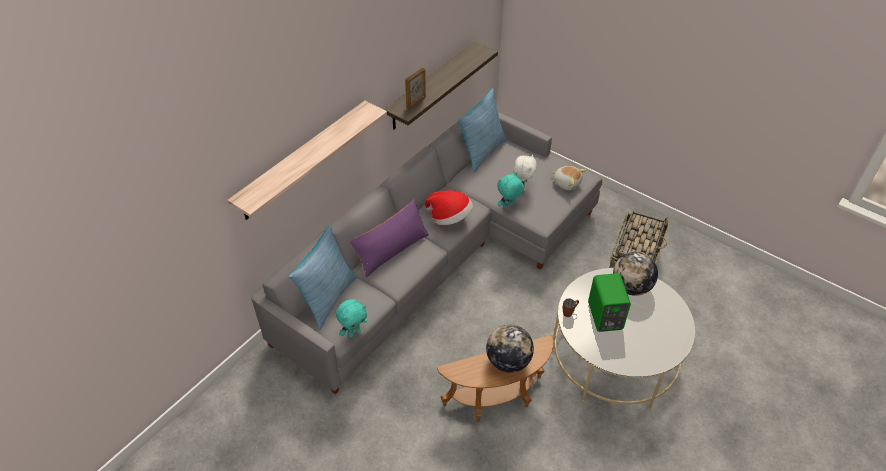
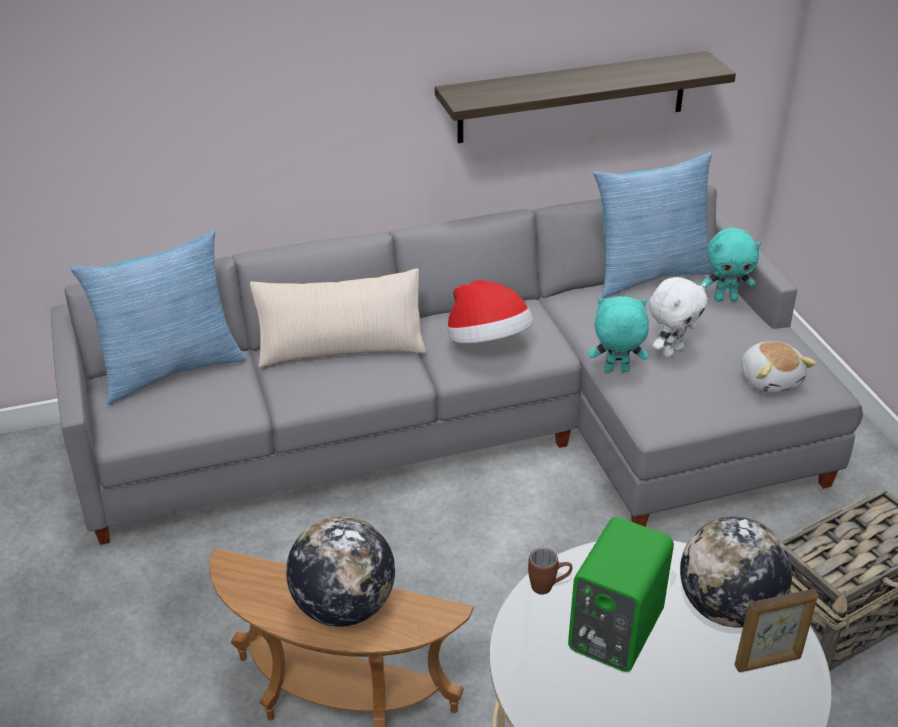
camera: 35 degrees right, 10 degrees down
shelf [227,101,387,220] -> none
turquoise plush toy [336,299,367,338] -> turquoise plush toy moved to [701,228,761,302]
purple pillow [350,199,429,278] -> beige pillow [250,268,426,367]
picture frame [405,67,426,109] -> picture frame moved to [735,589,818,672]

